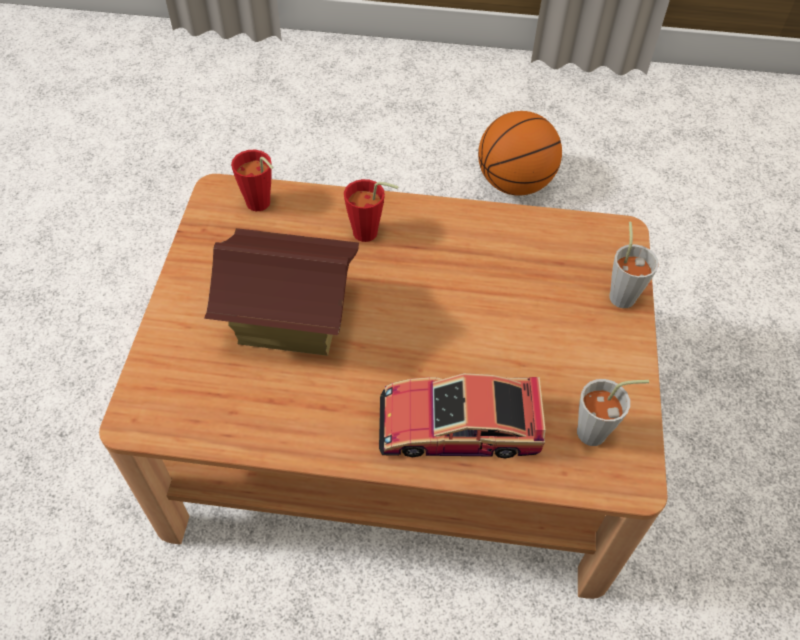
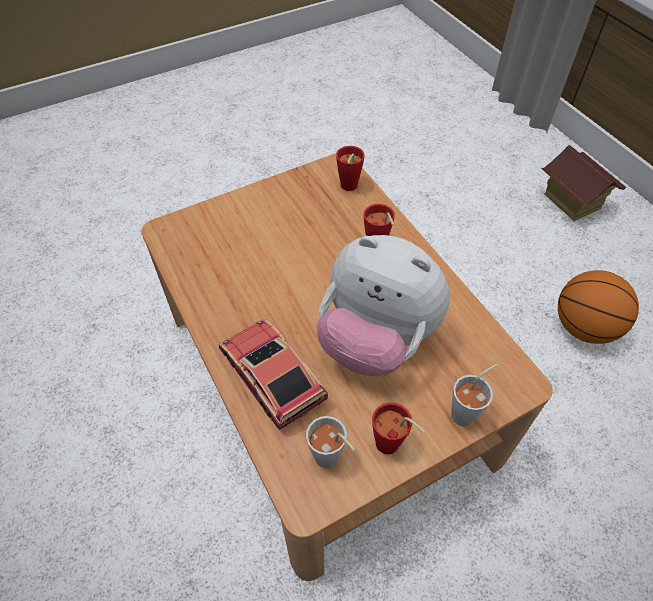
camera: 55 degrees right, 0 degrees up
toy house [204,228,359,356] -> toy house moved to [541,145,627,221]
none -> plush toy [316,235,450,377]
none -> red cup [372,402,425,455]

